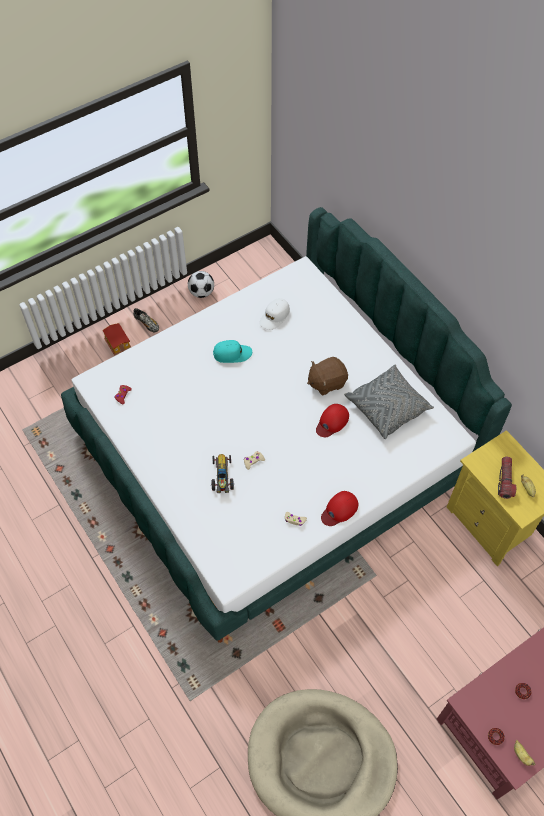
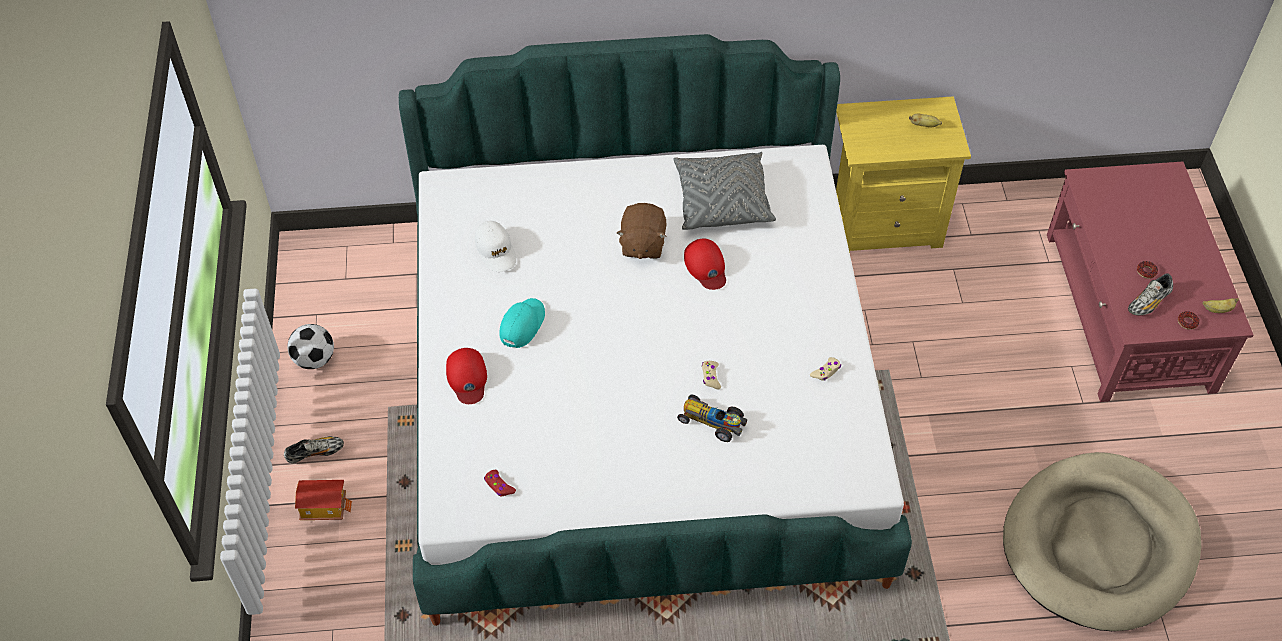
camera: 60 degrees left, 5 degrees down
red cap [321,491,358,526] -> red cap moved to [446,348,487,404]
flashlight [498,457,516,499] -> none
none -> shoe [1128,273,1173,316]

